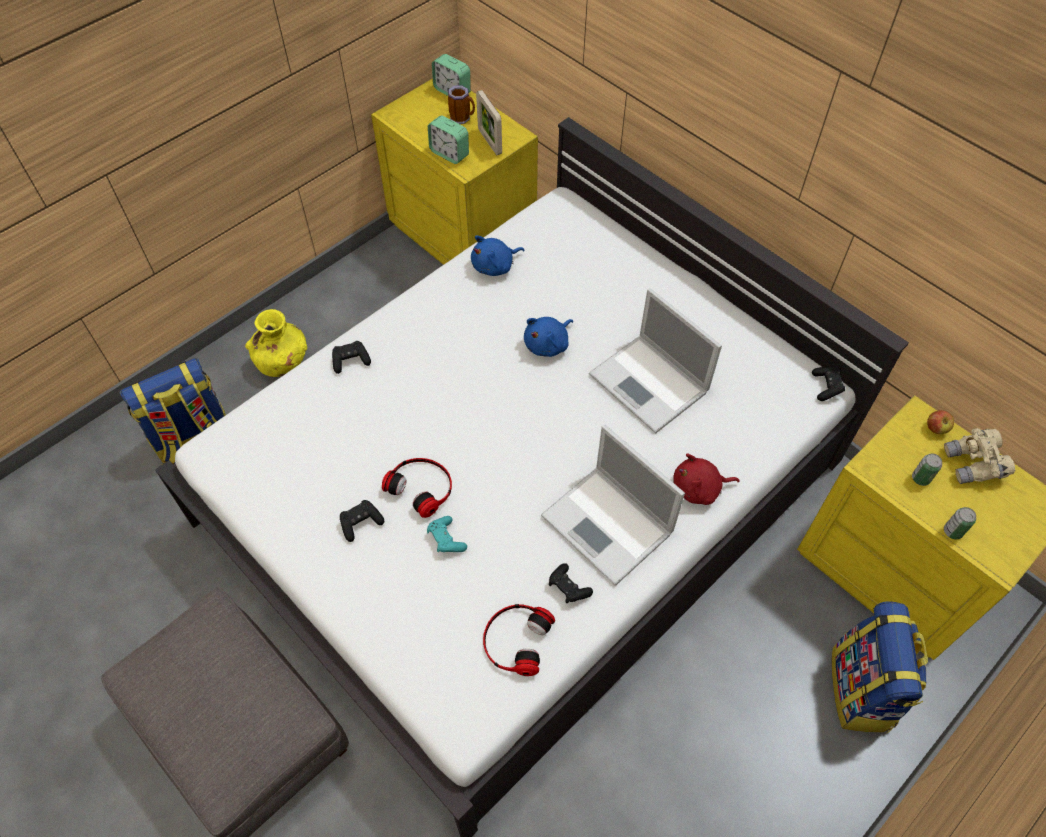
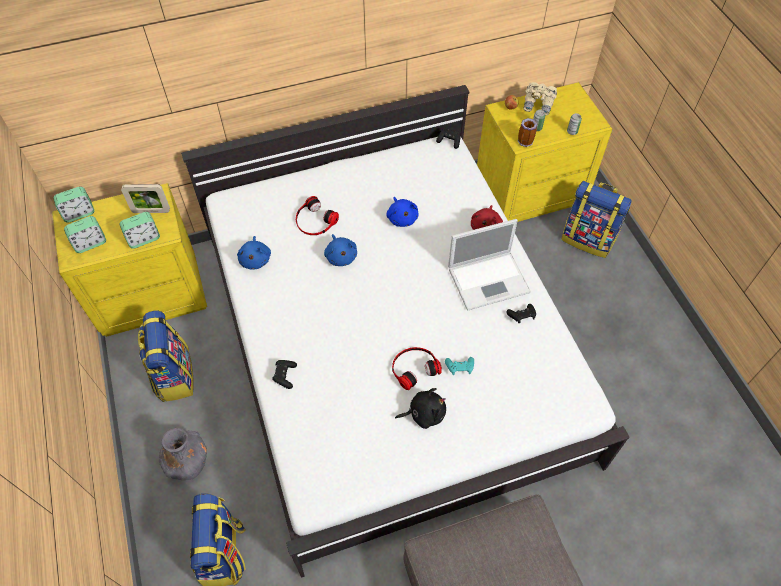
camera: 65 degrees left, 0 degrees up
yellow vase [245,309,307,377] -> grey vase [159,428,207,480]
black game controller [340,500,384,542] -> black plush toy [395,388,446,429]
mug [448,85,475,124] -> mug moved to [518,118,537,147]
headphones [483,604,555,676] -> headphones moved to [296,196,339,235]
laptop [589,288,722,433] -> blue plush toy [386,197,418,227]
none -> alarm clock [64,216,106,253]
none -> backpack [138,310,194,402]

